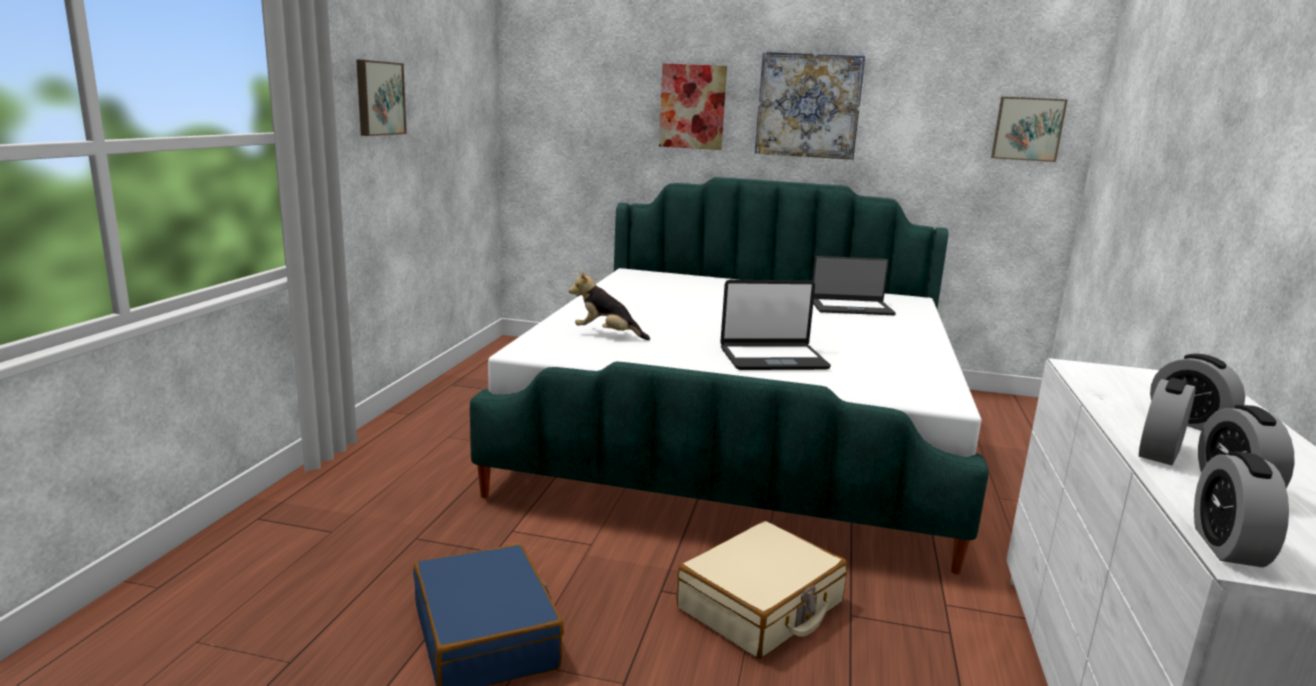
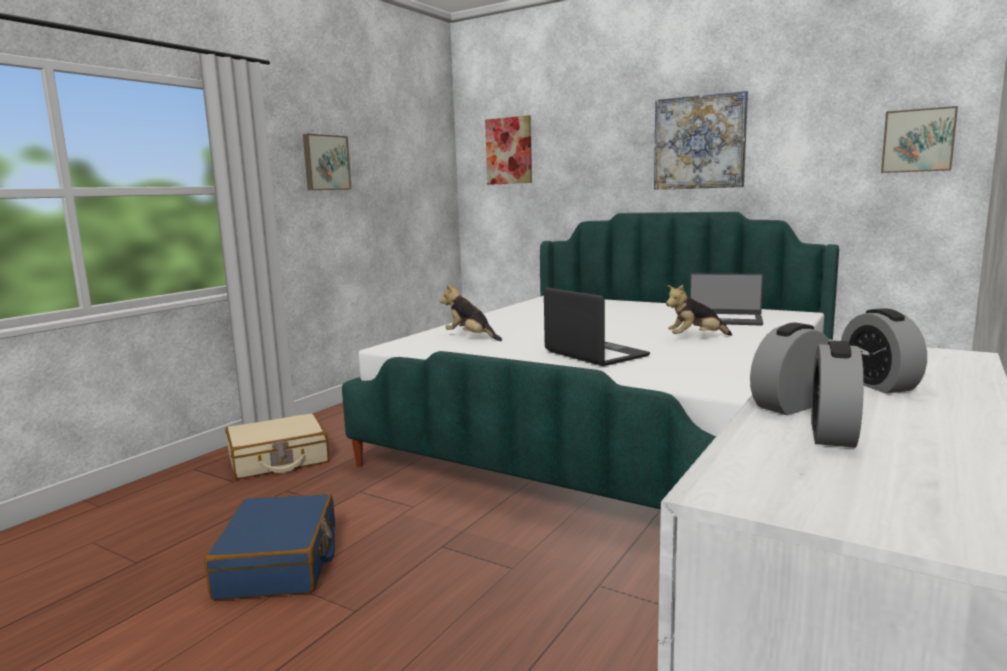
camera: 20 degrees right, 5 degrees down
picture [659,63,727,150] -> picture moved to [485,115,532,185]
beige suitcase [677,521,847,659] -> beige suitcase moved to [225,413,330,479]
laptop [720,280,831,370] -> laptop turned 135 degrees counterclockwise [544,288,650,366]
alarm clock [1194,451,1289,567] -> none
none -> plush toy [666,285,732,336]

